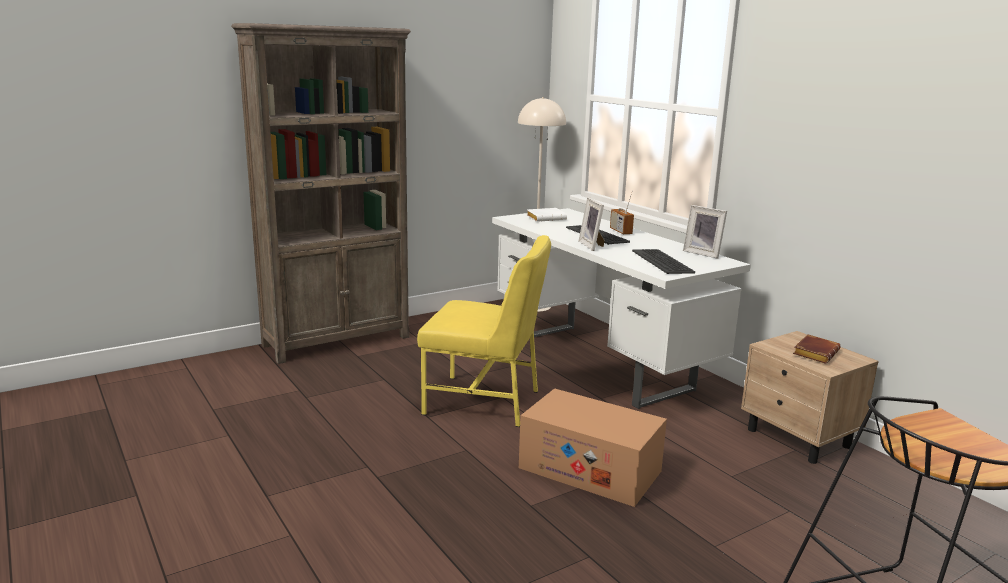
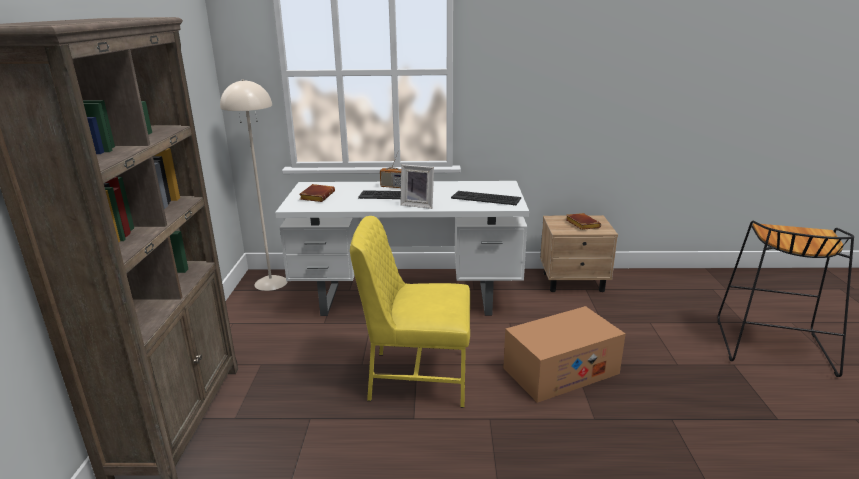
camera: 55 degrees left, 5 degrees up
yellow chair [417,235,551,427] -> yellow chair turned 135 degrees counterclockwise [350,216,470,408]
white book [527,208,567,222] -> brown book [299,184,335,202]
picture frame [683,205,727,259] -> none

